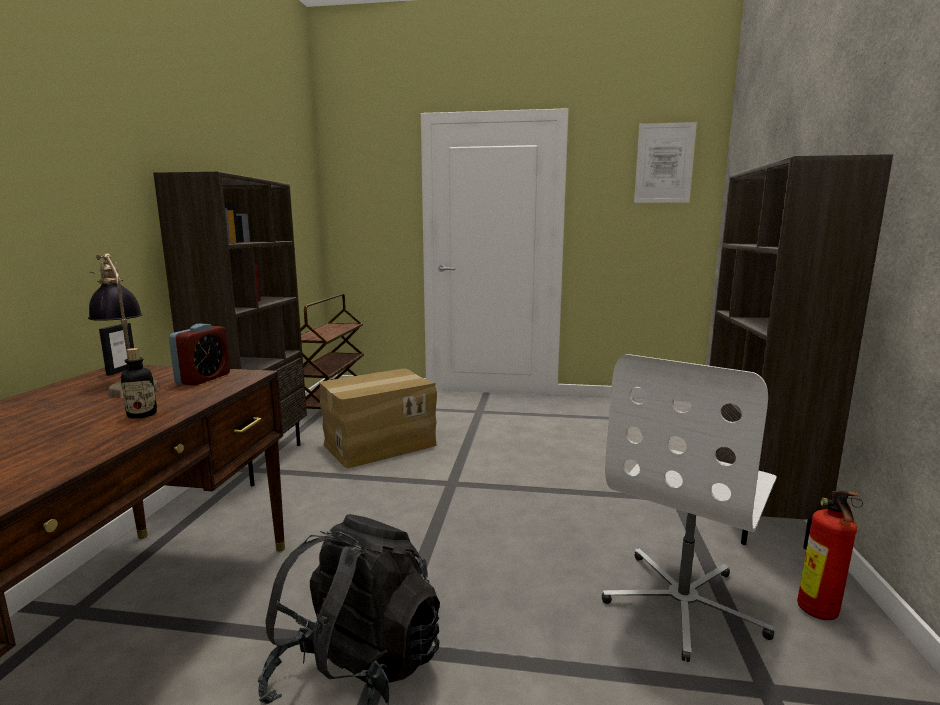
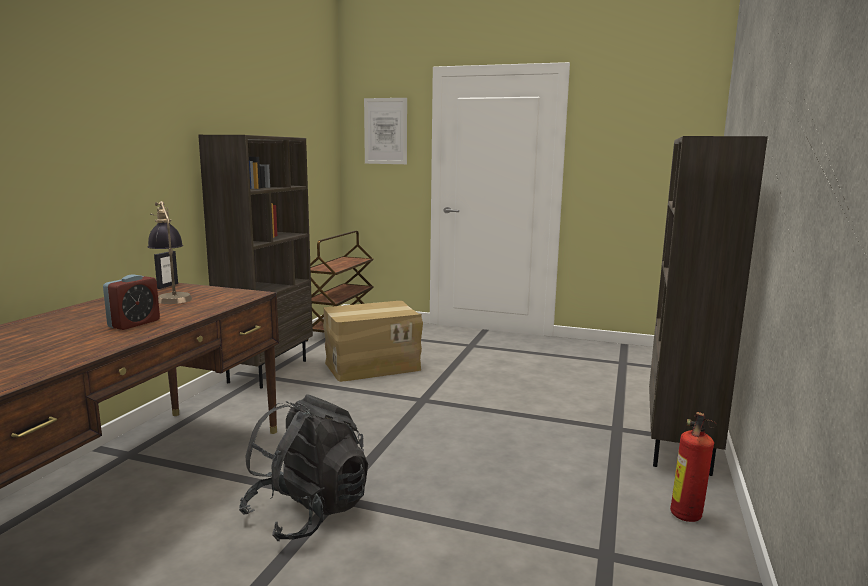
camera: 10 degrees right, 0 degrees up
bottle [121,348,157,419] -> none
alarm clock [169,324,230,386] -> alarm clock moved to [103,275,160,330]
white office chair [602,354,777,662] -> none
picture [634,122,697,203] -> picture moved to [364,98,407,164]

